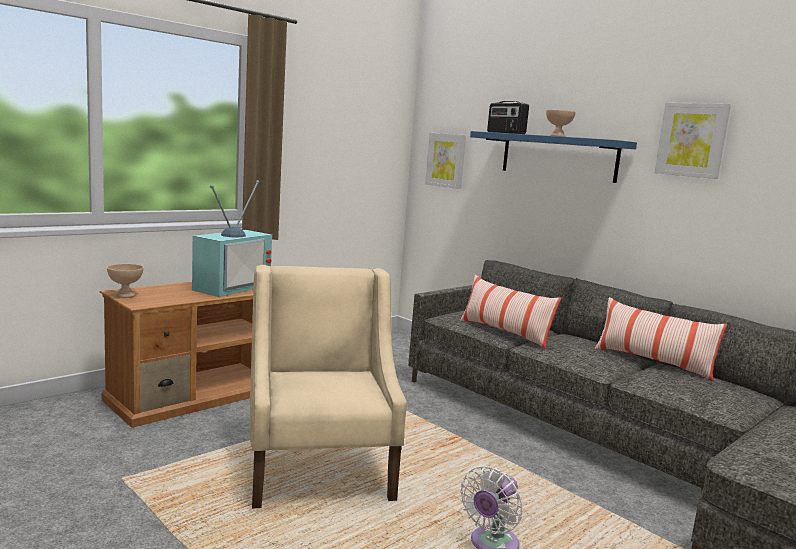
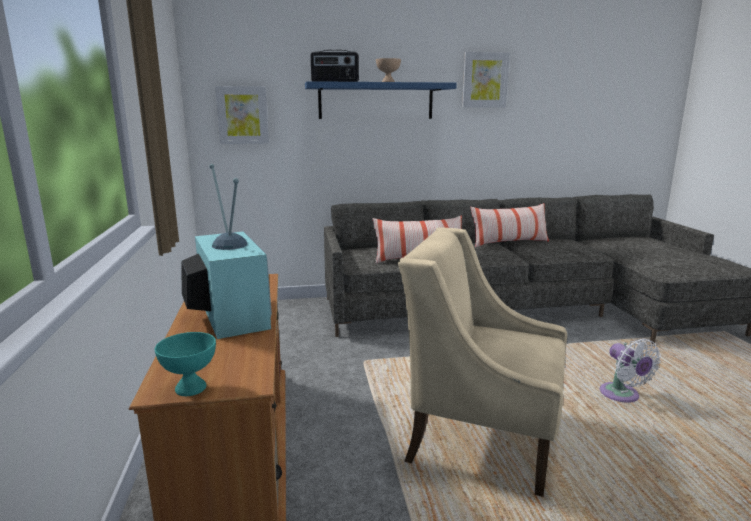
camera: 55 degrees left, 5 degrees up
beige bowl [107,264,143,298] -> turquoise bowl [155,332,216,396]

